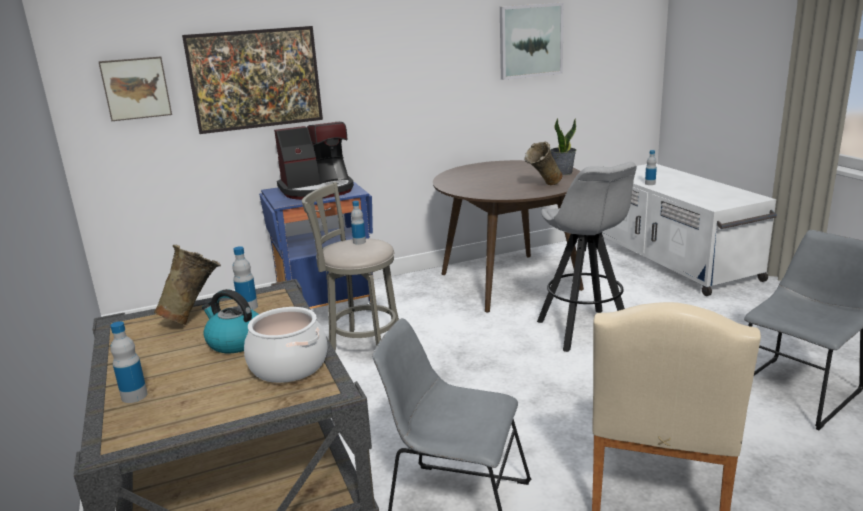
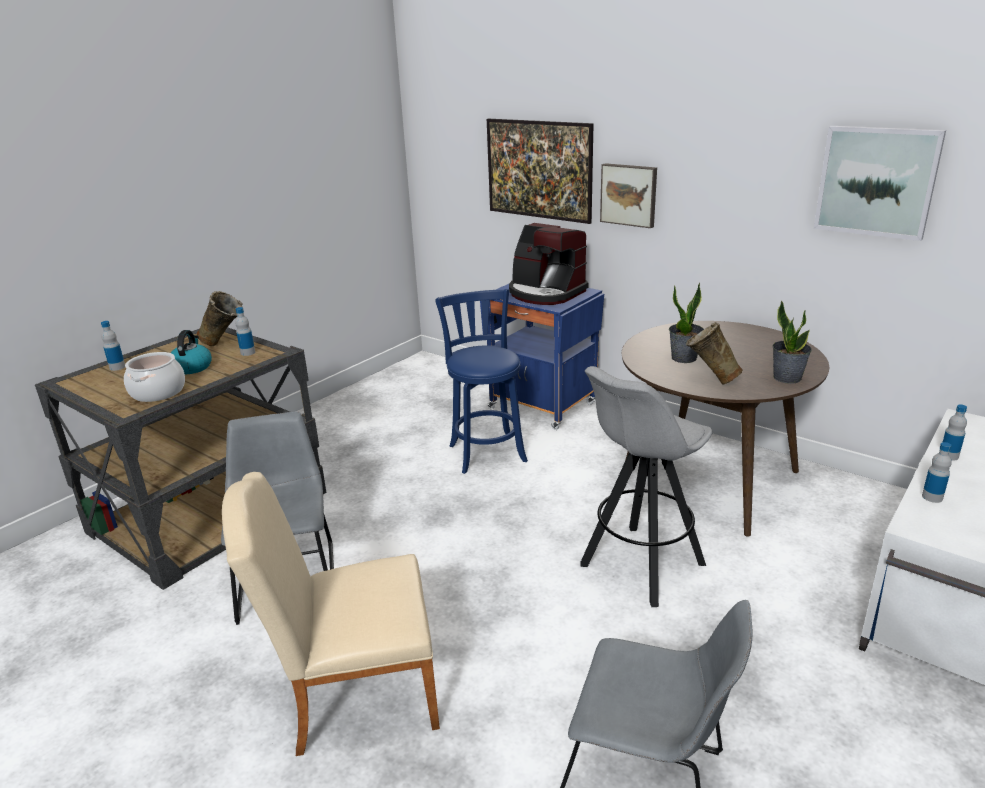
camera: 60 degrees right, 5 degrees up
picture [99,57,172,121] -> picture moved to [600,163,657,228]
grey stool [302,182,399,352] -> blue stool [435,289,528,474]
bottle [351,201,366,245] -> bottle moved to [922,442,952,503]
none -> potted plant [669,283,704,363]

